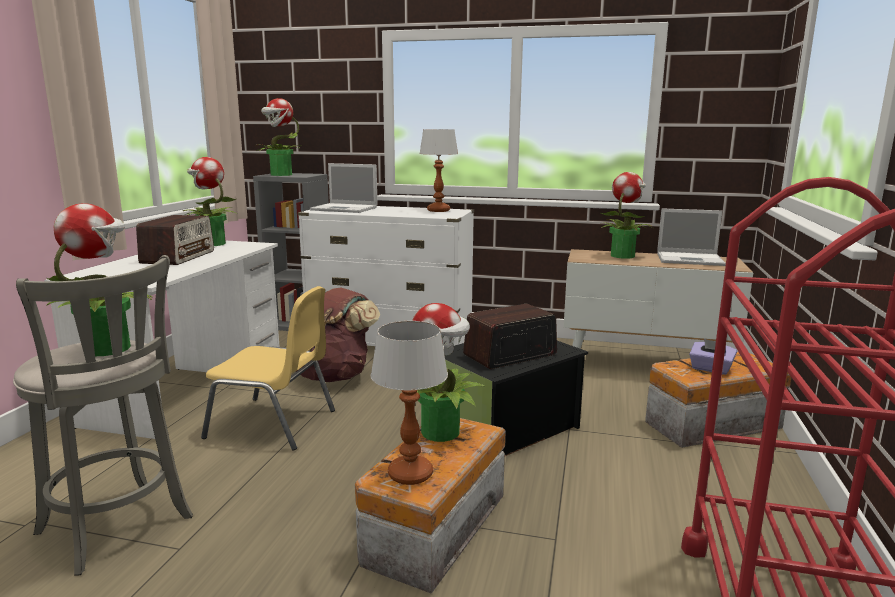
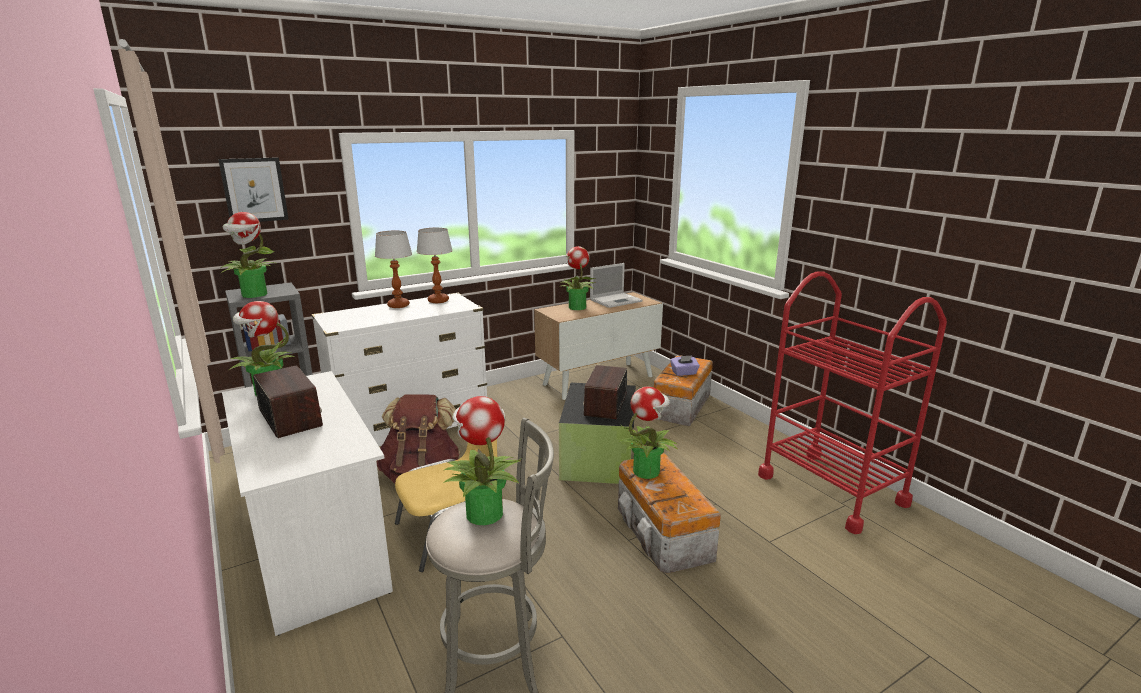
camera: 45 degrees left, 5 degrees up
laptop [310,163,378,213] -> none
table lamp [371,321,448,485] -> table lamp moved to [375,230,412,308]
none -> picture [218,157,289,222]

